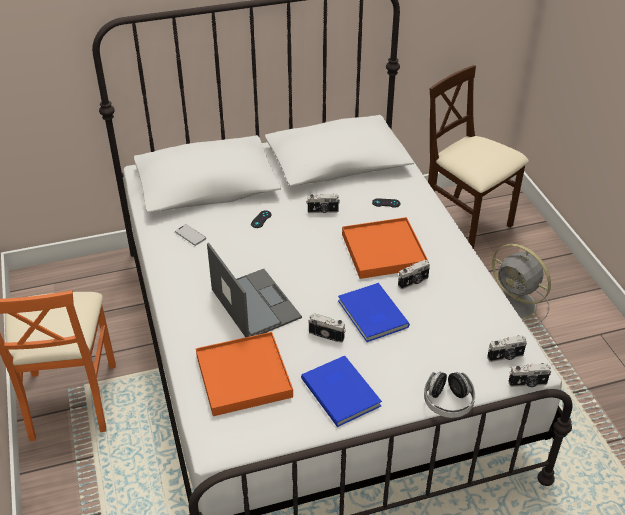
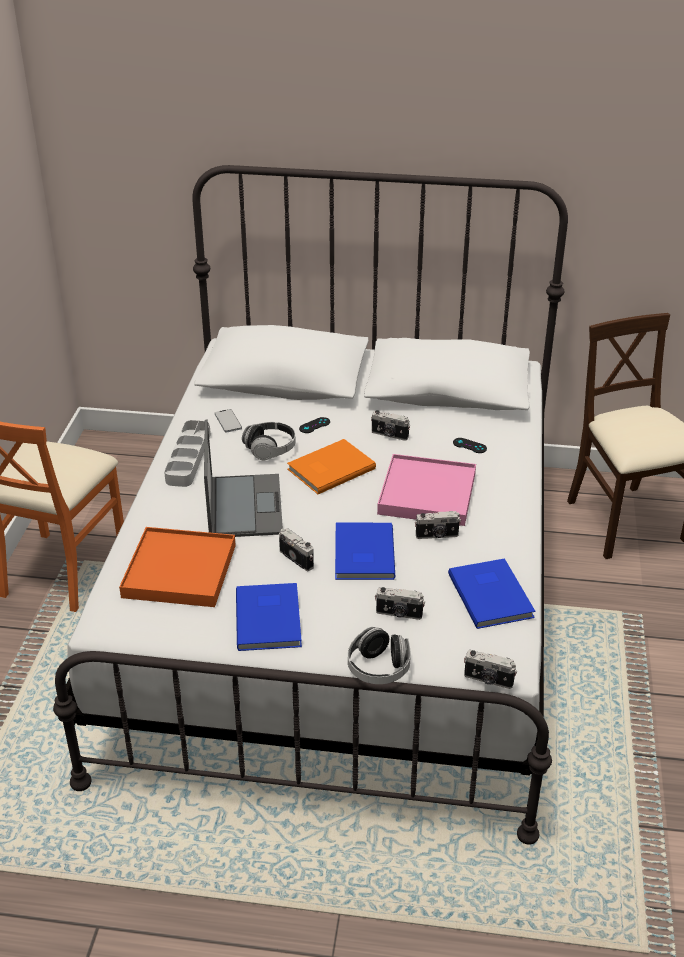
camera: 25 degrees right, 5 degrees down
orange tray [342,217,428,279] -> pink tray [377,454,476,526]
camera [487,335,527,362] -> camera moved to [375,587,425,620]
grey fan [492,243,551,328] -> none
none -> grey tray [164,420,211,487]
none -> headphones [242,422,295,460]
none -> orange book [287,439,376,494]
none -> blue book [448,558,535,629]

